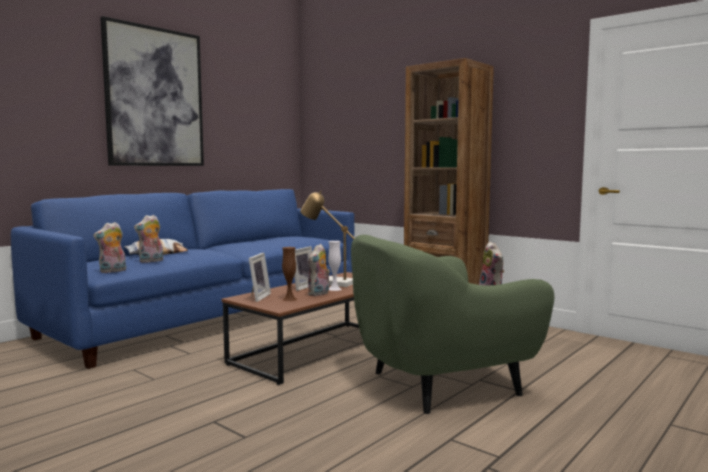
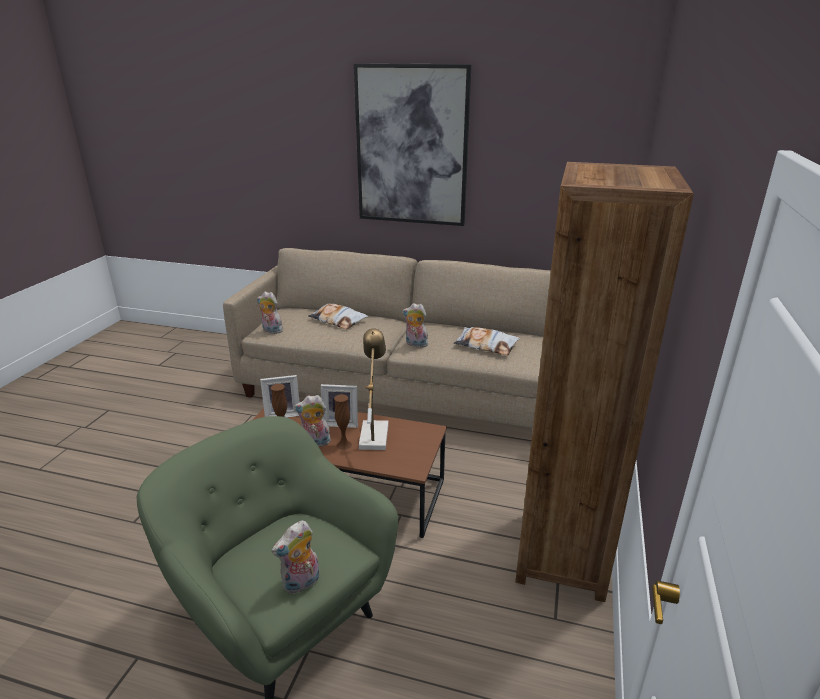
camera: 65 degrees right, 20 degrees up
blue sofa [11,189,354,369] -> beige sofa [223,248,551,428]
plush toy [134,215,163,263] -> plush toy moved to [402,303,428,348]
white vase [328,241,342,291] -> brown vase [334,394,352,450]
none -> pillow [454,327,520,355]

